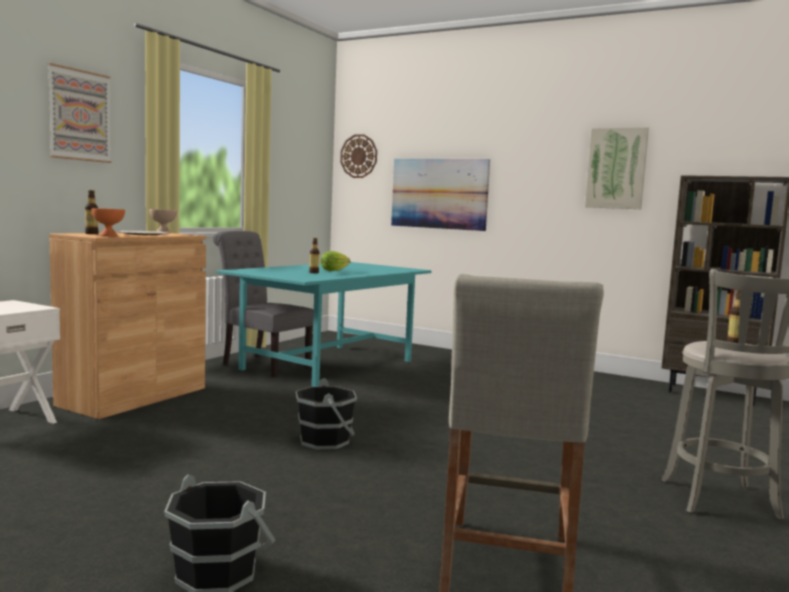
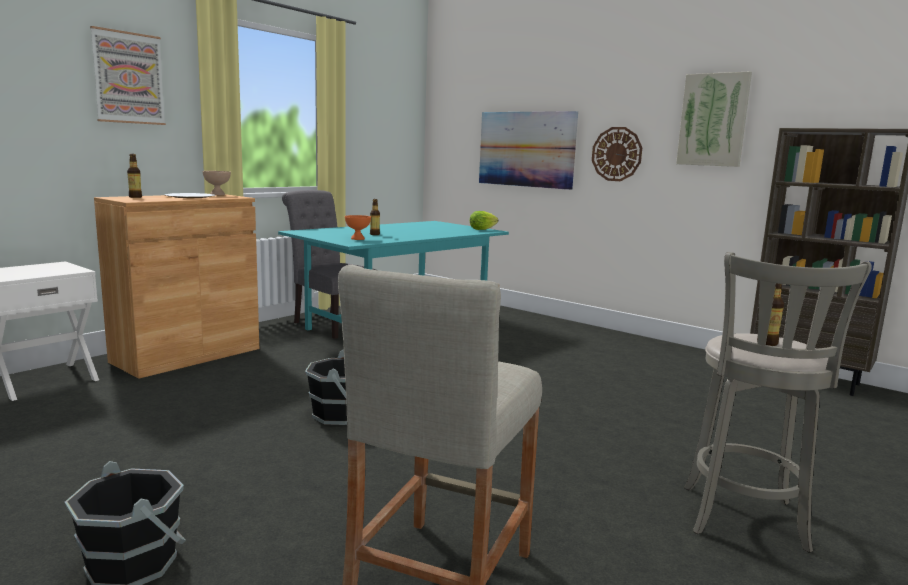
camera: 10 degrees right, 5 degrees up
orange bowl [91,208,125,237] -> orange bowl moved to [345,215,371,240]
lettuce [321,251,350,271] -> lettuce moved to [470,211,498,230]
wall clock [340,134,377,178] -> wall clock moved to [592,127,642,181]

